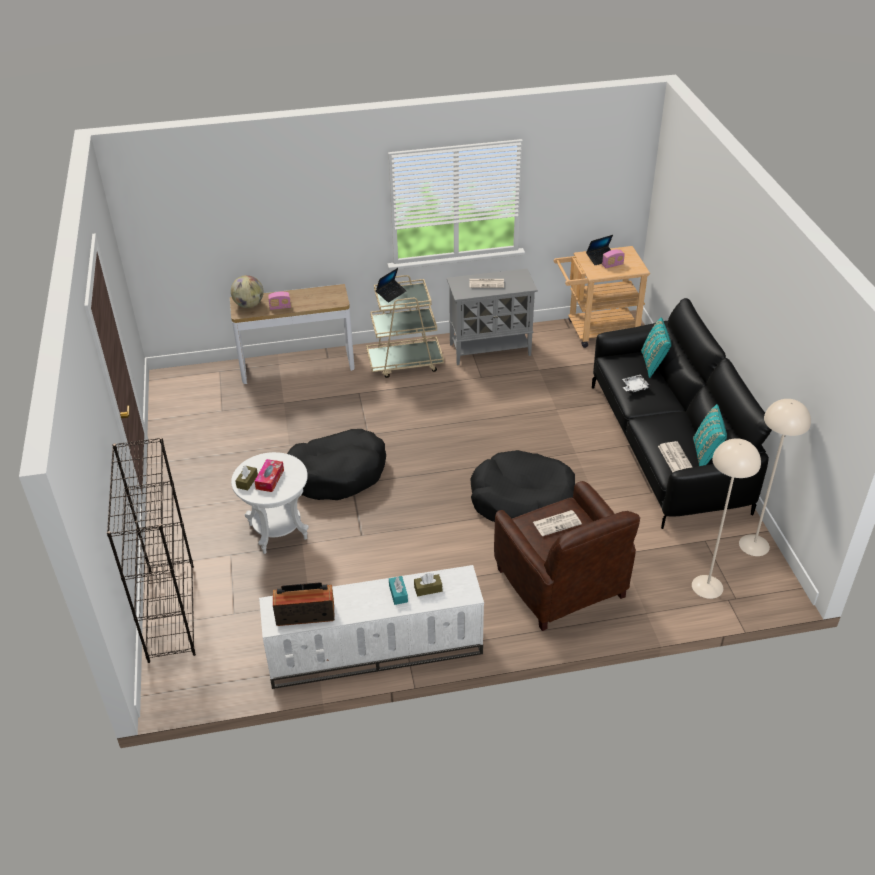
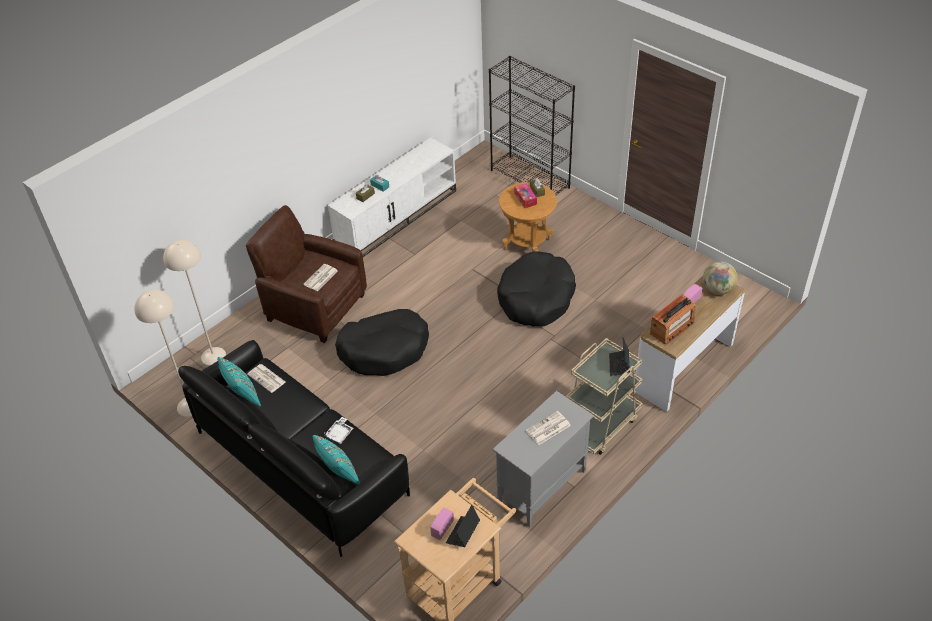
camera: 145 degrees right, 5 degrees up
white side table [231,452,309,554] -> brown side table [499,182,557,252]
radio [273,582,335,626] -> radio moved to [650,295,696,345]

